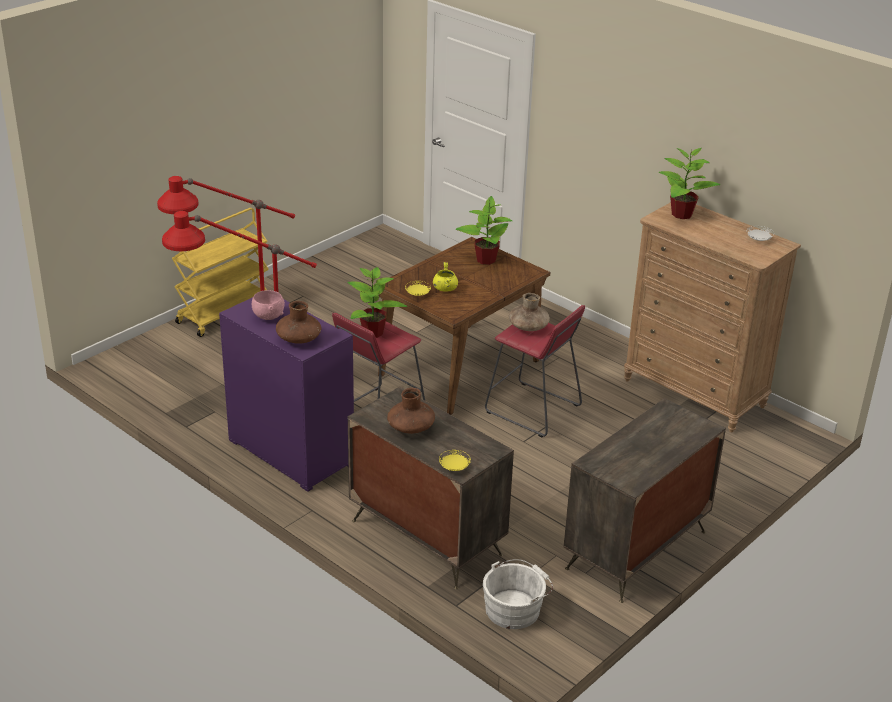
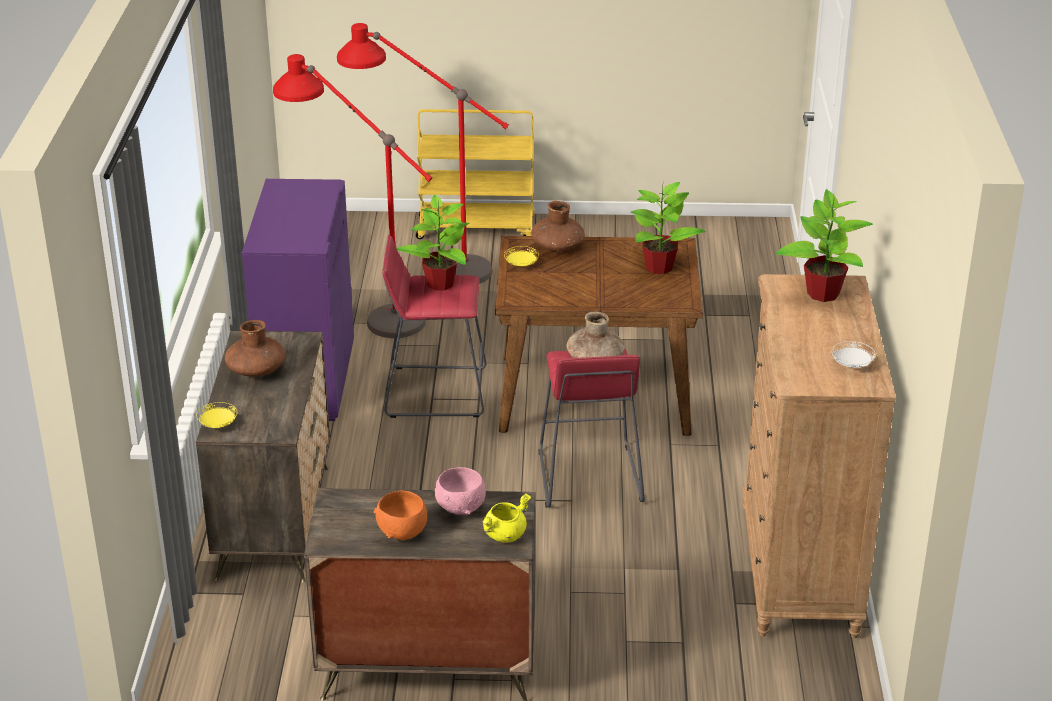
camera: 50 degrees right, 0 degrees up
pink bowl [252,290,285,320] -> pink bowl moved to [435,467,486,515]
brown vase [276,301,321,344] -> brown vase moved to [531,201,585,252]
yellow cooking pot [433,262,458,292] -> yellow cooking pot moved to [483,494,531,543]
white bucket [483,559,553,629] -> none
none -> orange bowl [374,491,427,540]

